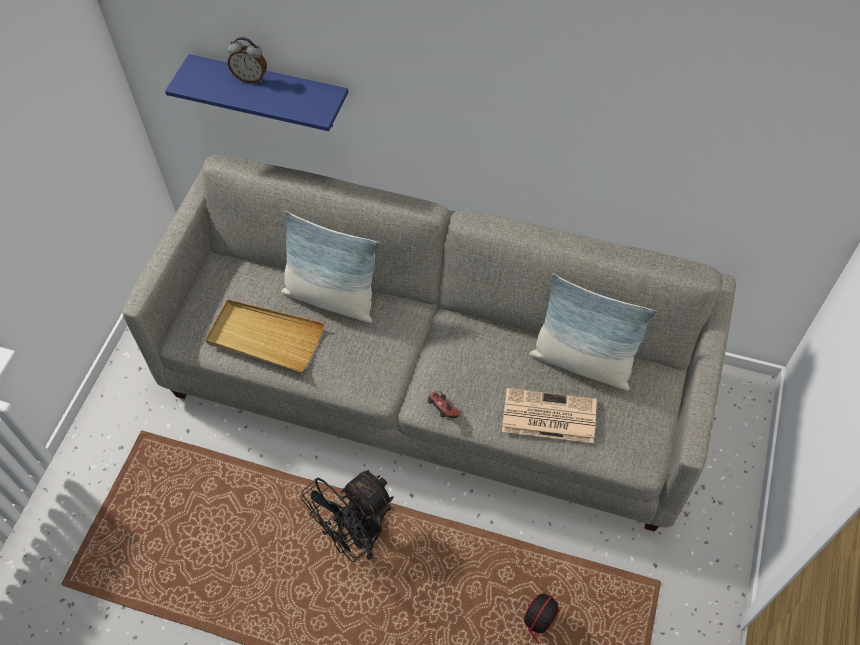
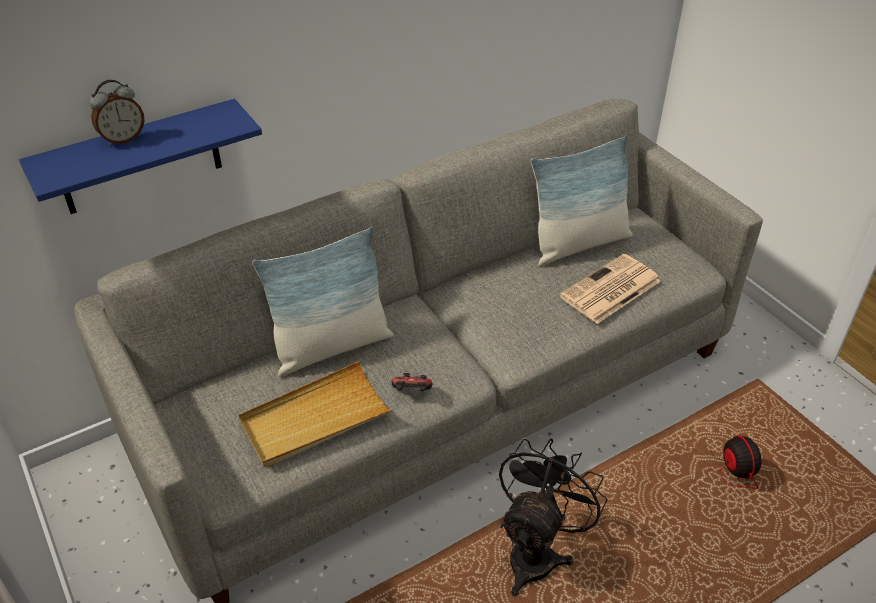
camera: 50 degrees left, 15 degrees down
black fan [301,470,394,562] -> black fan turned 150 degrees counterclockwise [499,439,608,596]
game controller [428,391,460,418] -> game controller moved to [392,373,432,391]

